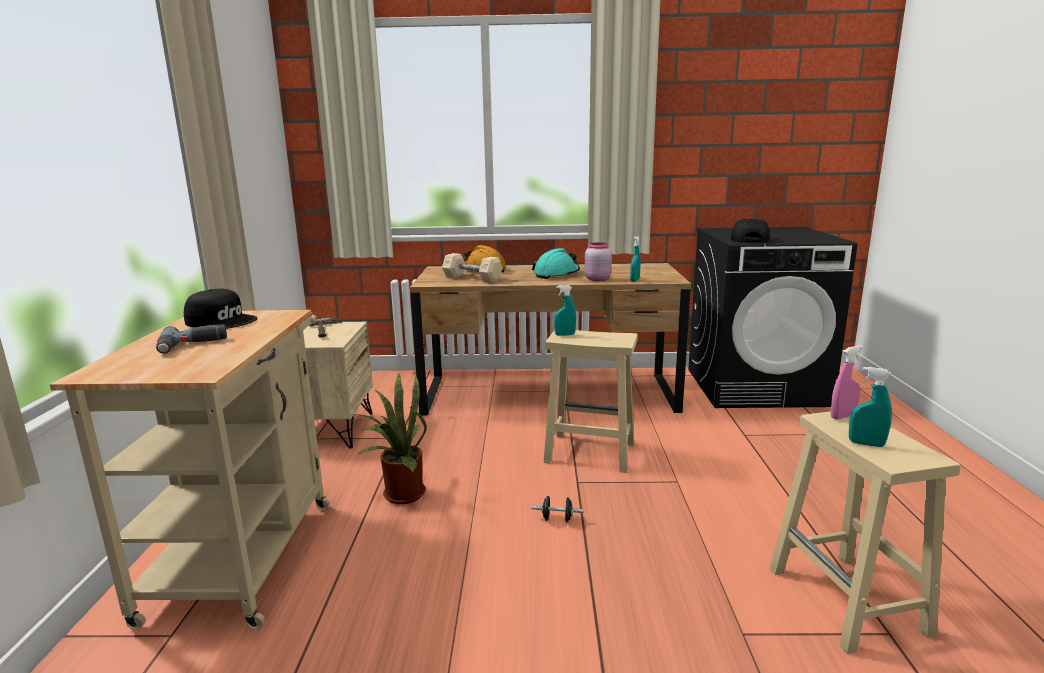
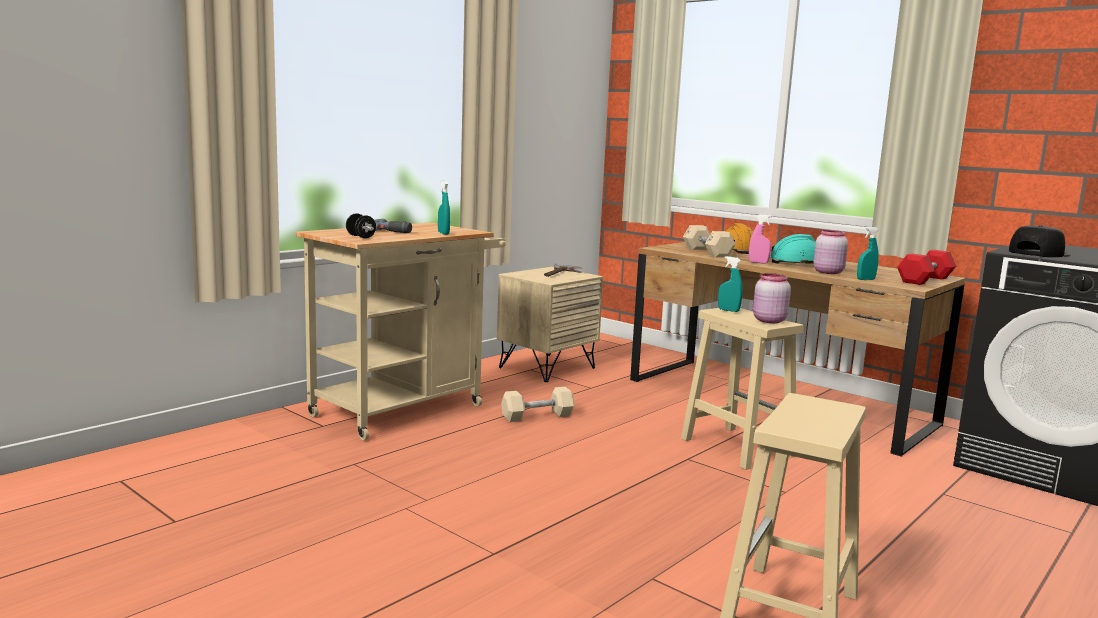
camera: 40 degrees right, 5 degrees down
black cap [184,289,258,329] -> none
potted plant [349,374,427,504] -> beige dumbbell [501,387,575,422]
black dumbbell [531,496,584,522] -> black dumbbell moved to [346,213,376,238]
pink spray bottle [831,345,863,419] -> pink spray bottle moved to [749,215,772,264]
turquoise spray bottle [849,367,892,447] -> turquoise spray bottle moved to [438,180,450,235]
none -> pink jar [753,273,791,323]
none -> red dumbbell [897,250,956,285]

